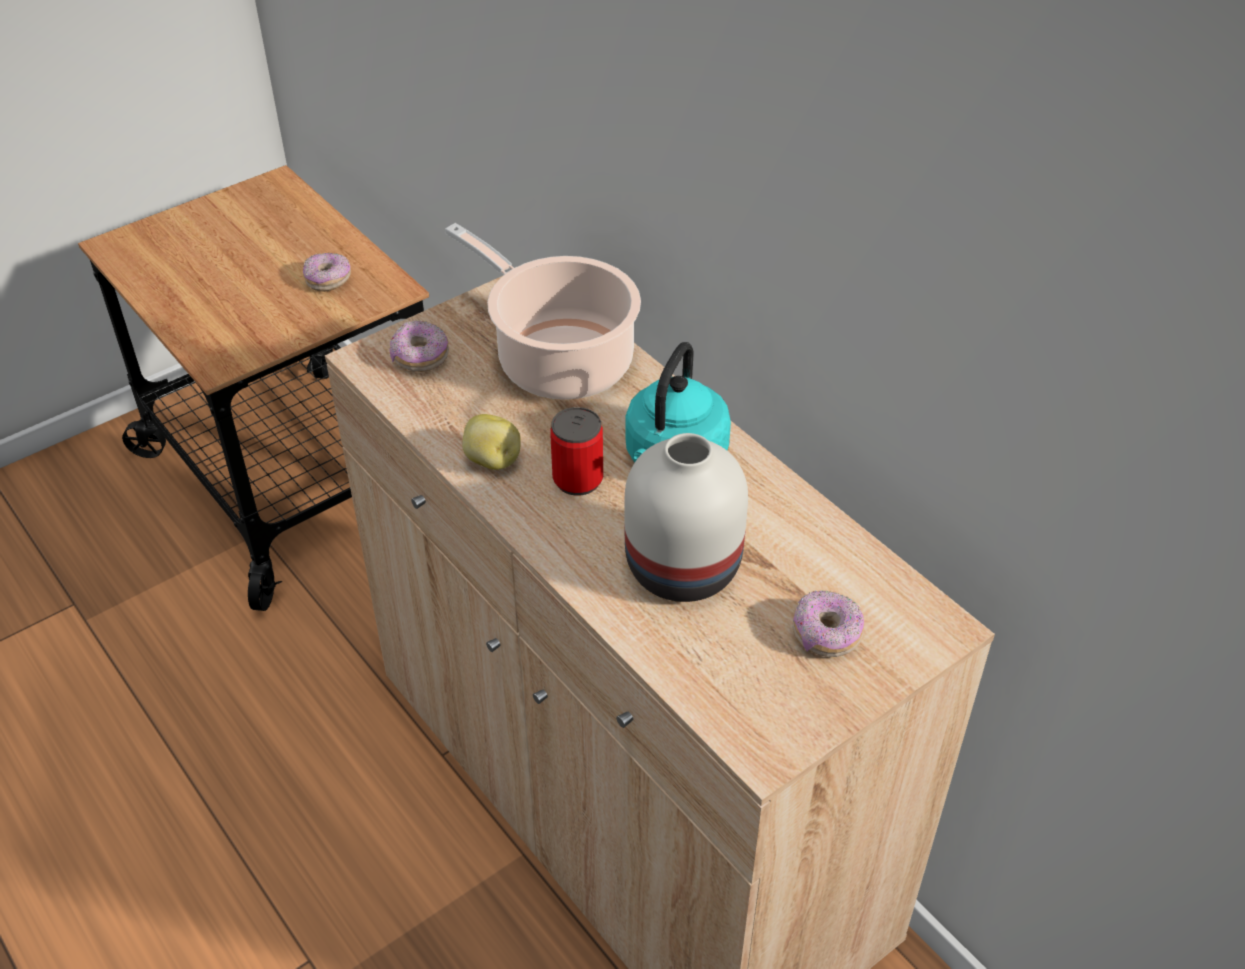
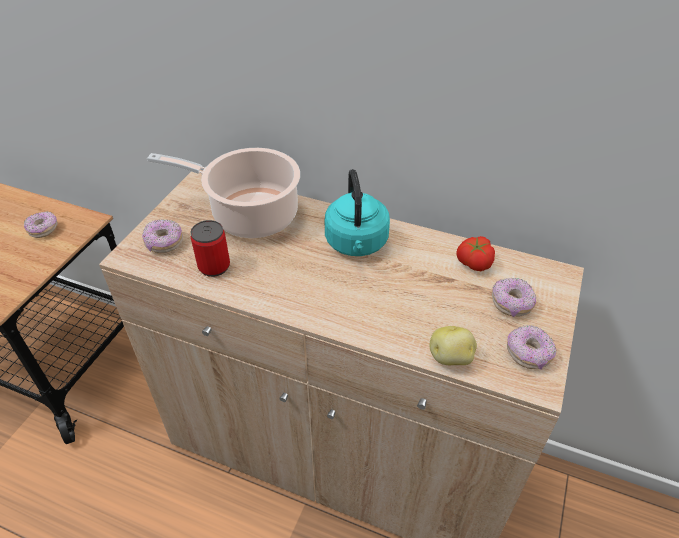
camera: 30 degrees left, 0 degrees up
potato [462,414,521,470] -> potato moved to [429,326,477,365]
can [550,407,603,496] -> can moved to [191,220,230,277]
white vase [624,433,748,602] -> none
none -> tomato [456,236,495,271]
none -> donut [507,325,556,370]

